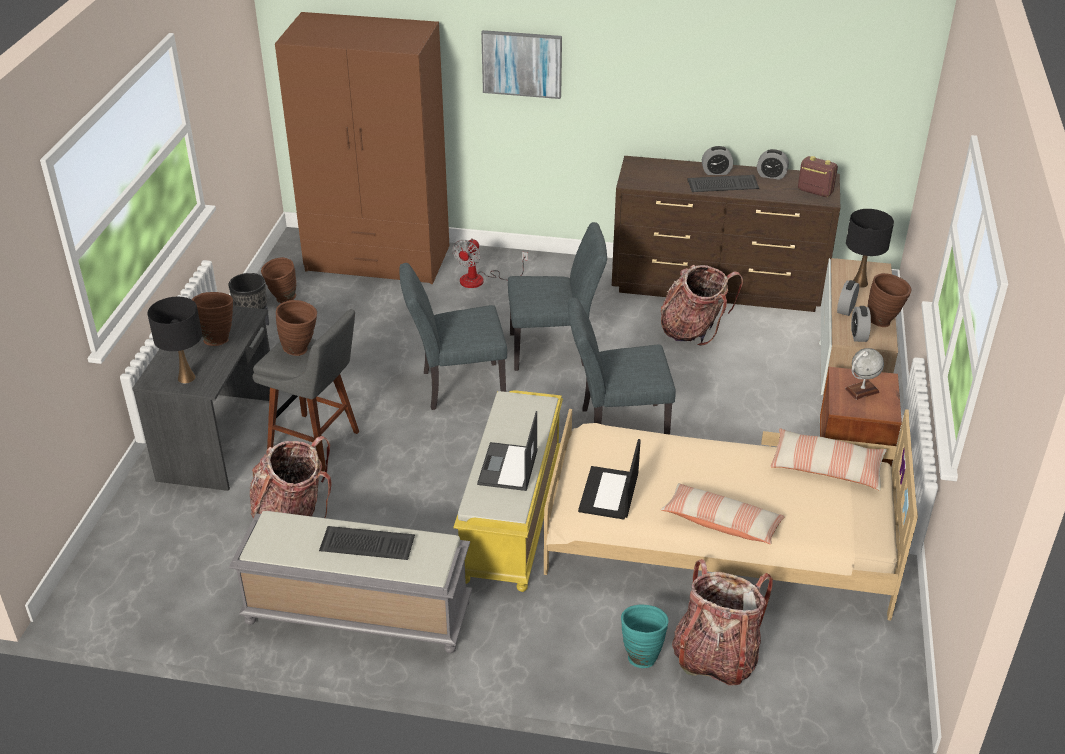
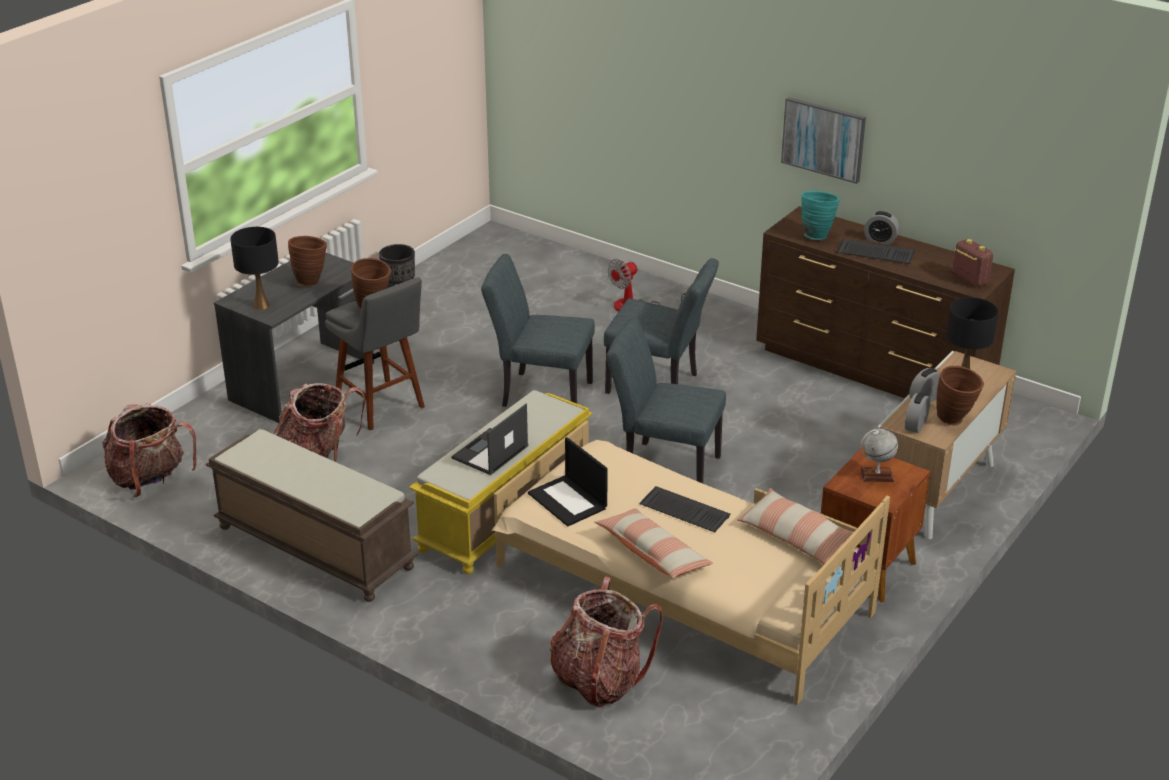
camera: 25 degrees right, 5 degrees down
grey bench [229,511,472,653] -> brown bench [206,429,418,602]
brown vase [261,257,296,303] -> none
brown wardrobe [275,12,449,284] -> none
keyboard [319,526,415,560] -> keyboard moved to [639,486,731,532]
picture [481,30,562,99] -> picture moved to [781,97,866,184]
laptop [578,439,641,519] -> laptop turned 75 degrees counterclockwise [528,437,608,526]
turquoise vase [621,605,668,668] -> turquoise vase moved to [801,191,840,240]
backpack [660,265,743,346] -> backpack moved to [102,403,197,497]
alarm clock [757,149,789,180] -> none

